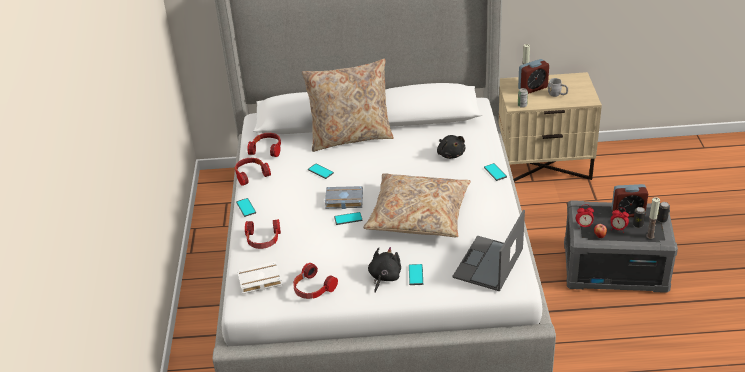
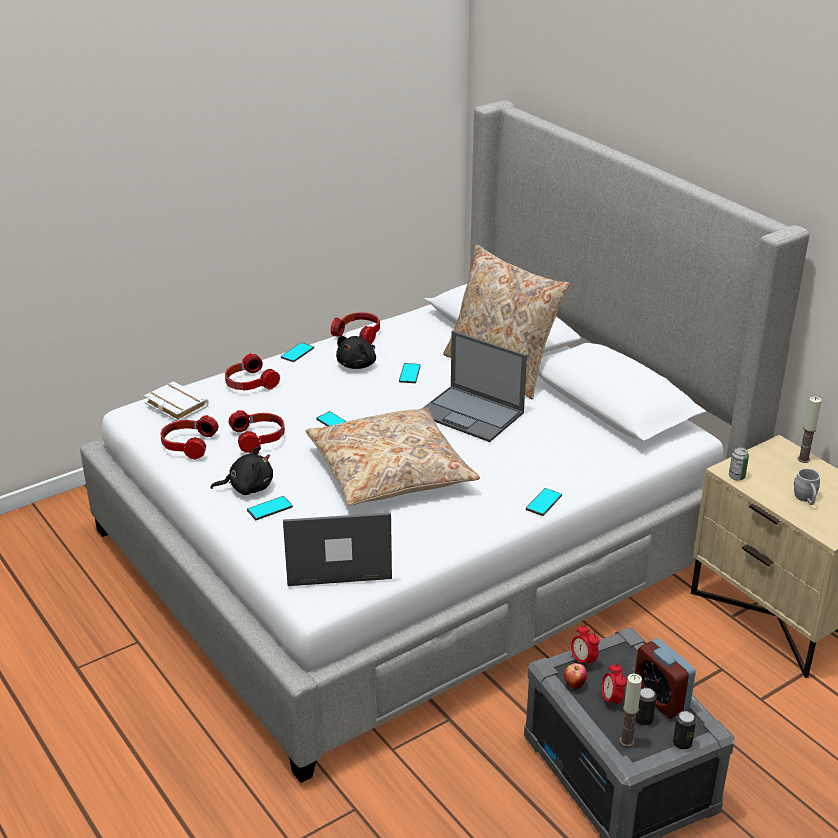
camera: 55 degrees right, 5 degrees down
headphones [247,133,281,157] -> headphones moved to [228,410,285,454]
grey book [325,186,363,209] -> none
black plush toy [437,135,465,159] -> black plush toy moved to [336,336,376,369]
alarm clock [518,59,549,94] -> none
none -> laptop [423,331,527,442]

